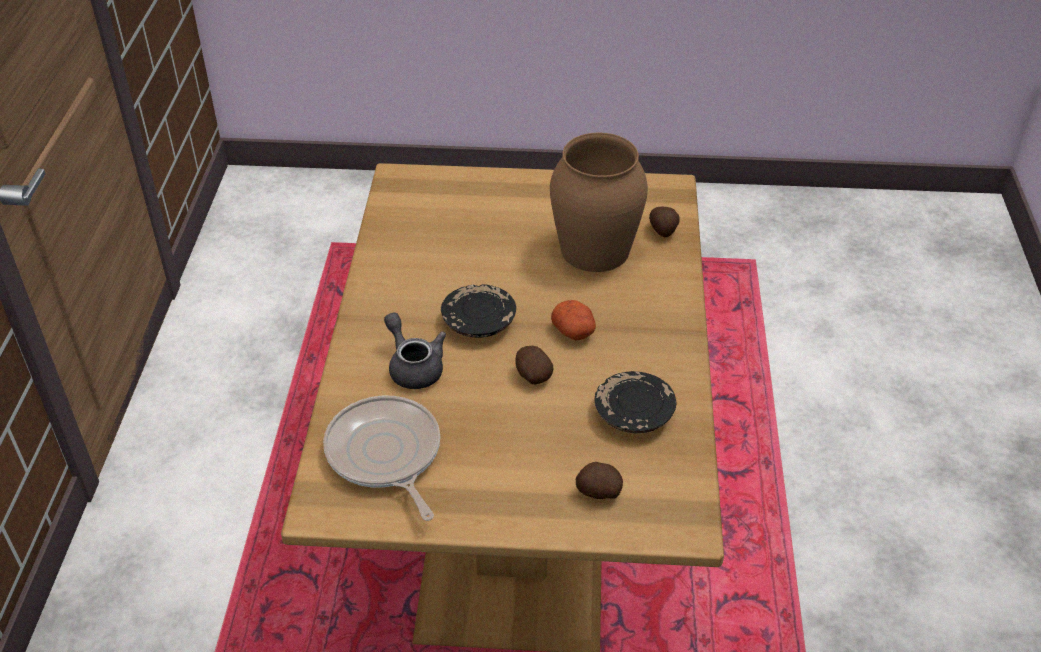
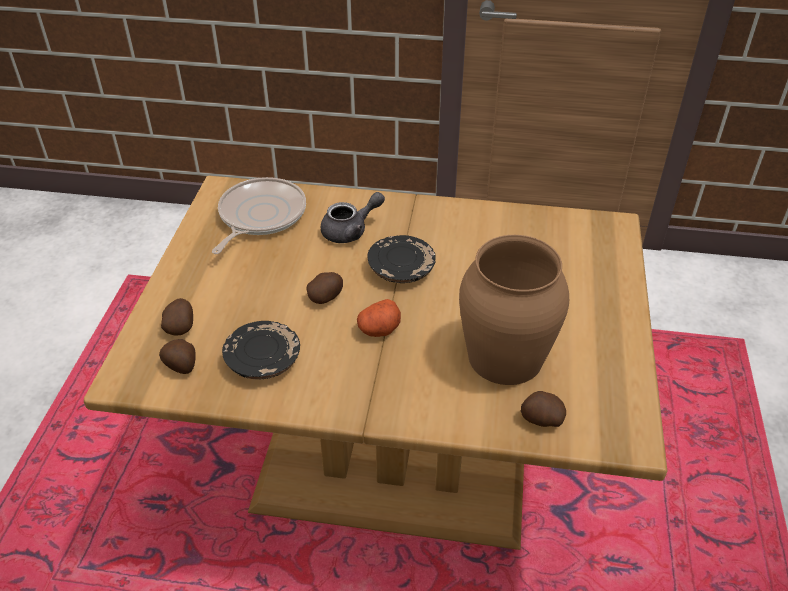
camera: 95 degrees right, 0 degrees up
frying pan [323,396,440,521] -> frying pan turned 45 degrees counterclockwise [212,177,306,254]
none -> potato [159,339,195,374]

